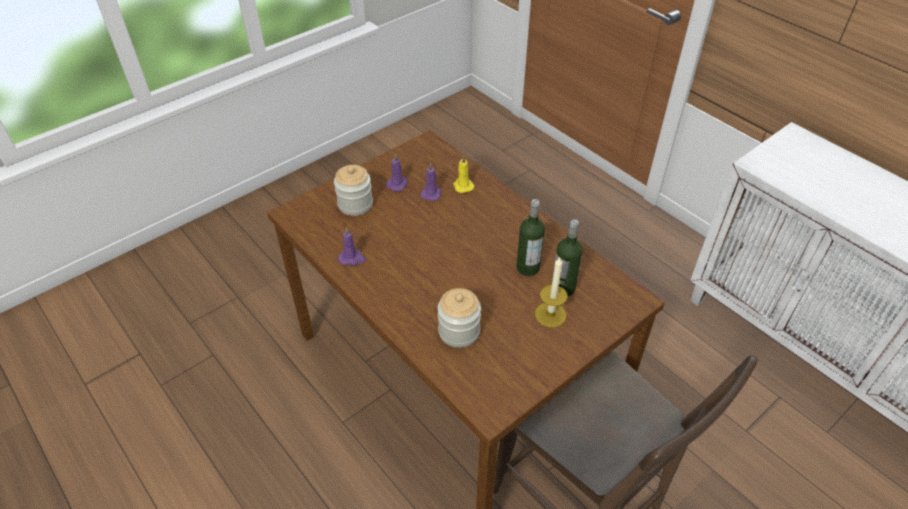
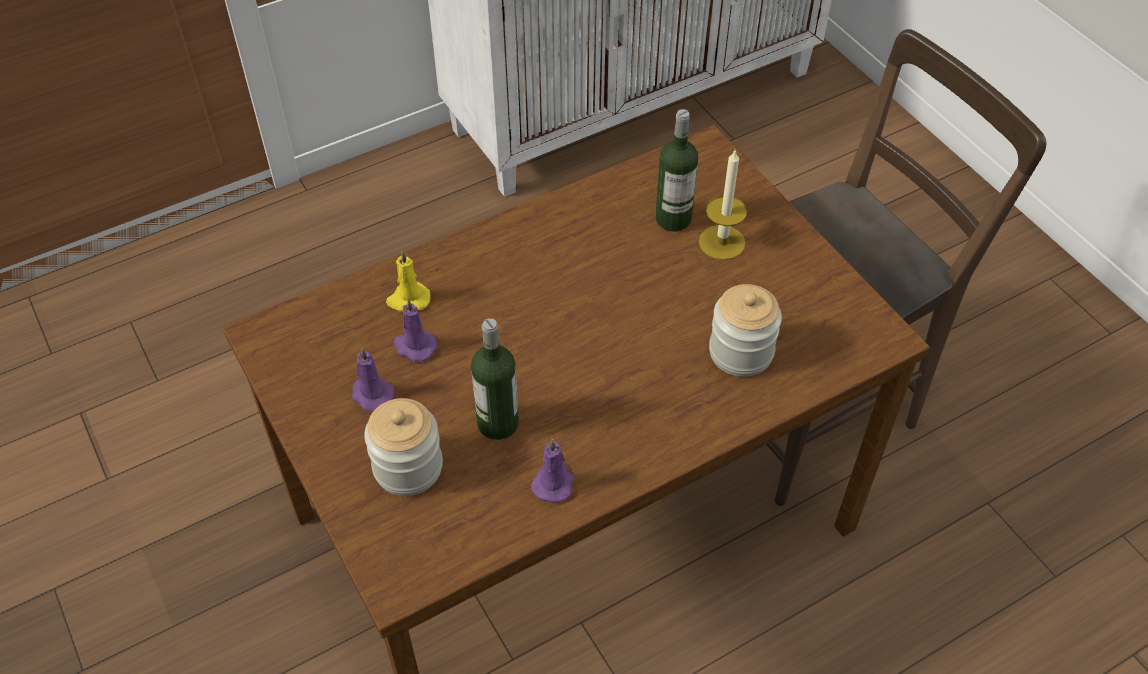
camera: 80 degrees left, 5 degrees up
bottle [516,199,545,276] -> bottle moved to [471,318,519,440]

